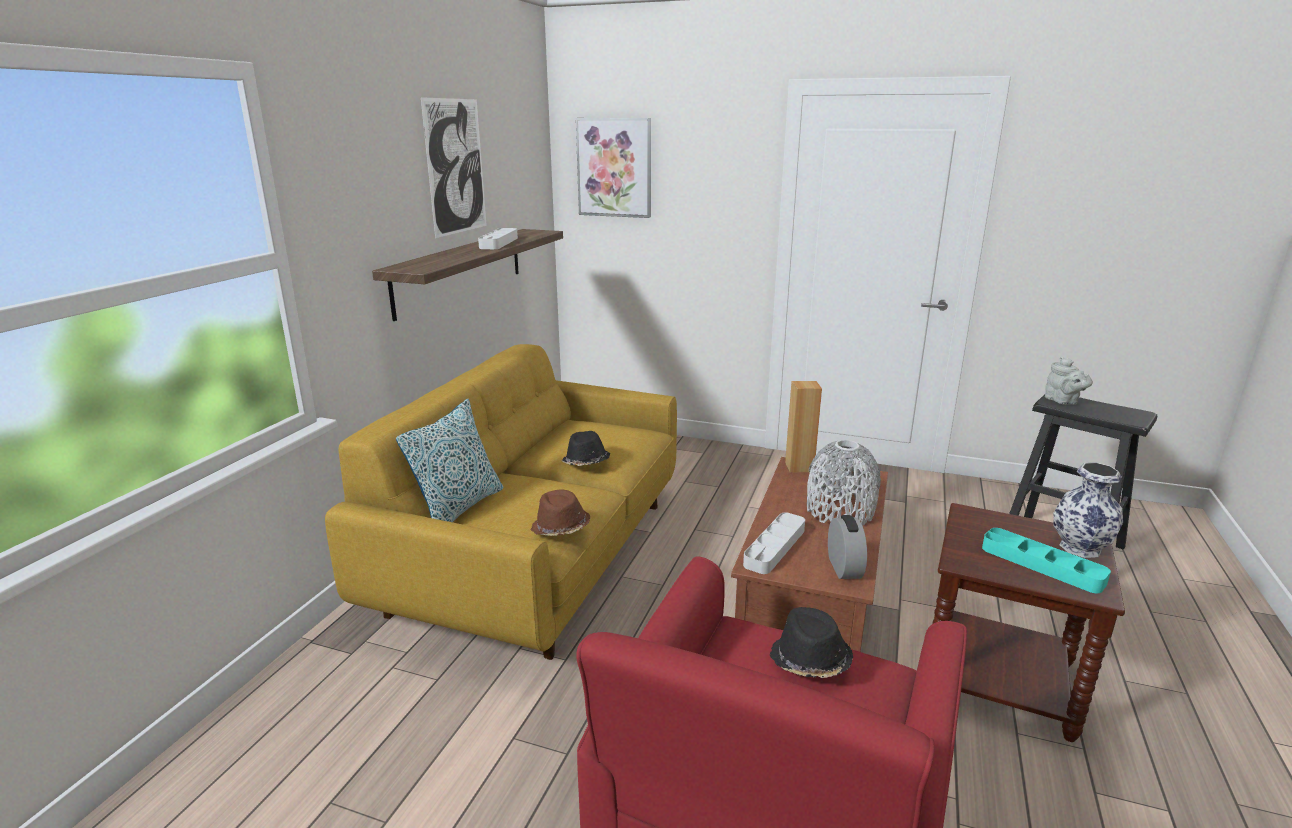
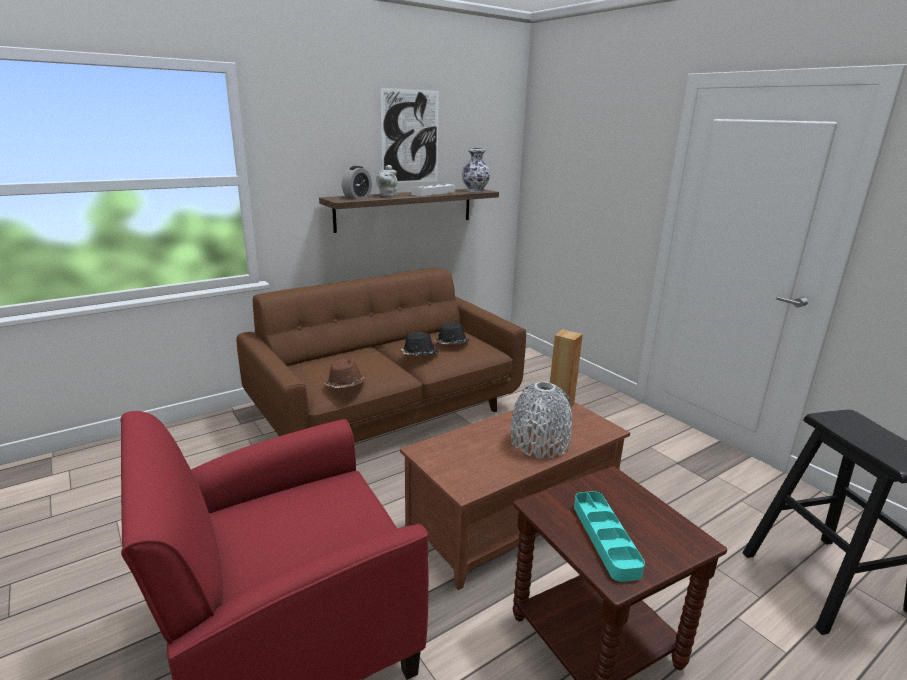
camera: 35 degrees right, 0 degrees up
yellow sofa [325,344,677,660] -> brown sofa [236,268,526,443]
pillow [396,399,503,522] -> none
picture [576,118,651,218] -> none
grey tray [743,512,805,574] -> none
black hat [770,607,853,678] -> black hat moved to [434,322,470,344]
alarm clock [828,515,867,579] -> alarm clock moved to [342,166,372,199]
grey teapot [1045,357,1093,405] -> grey teapot moved to [376,165,398,197]
vase [1053,463,1123,558] -> vase moved to [462,148,490,192]

